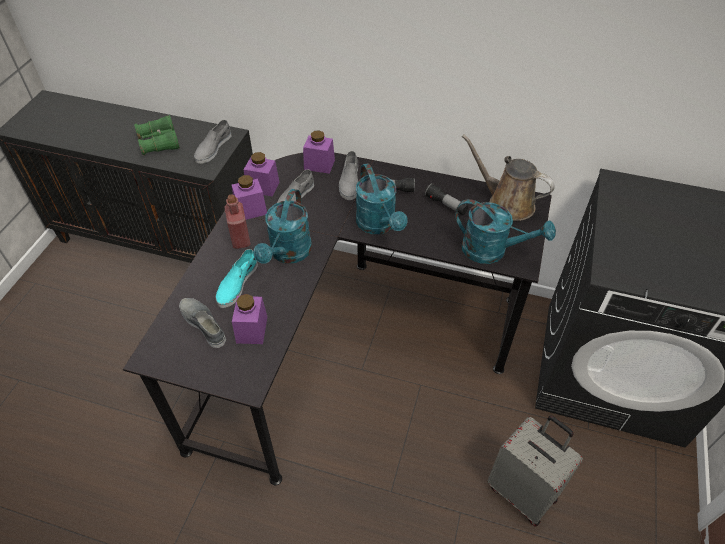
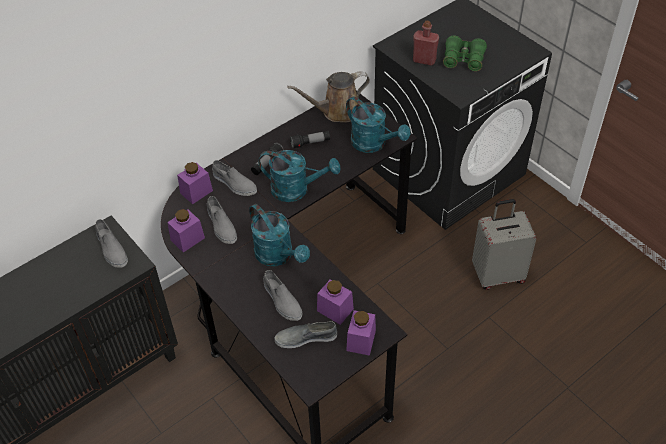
camera: 55 degrees left, 0 degrees up
green binoculars [134,115,180,155] -> green binoculars moved to [443,36,487,71]
turquoise shoe [215,249,258,308] -> grey shoe [263,270,302,321]
red bottle [224,194,251,249] -> red bottle moved to [413,21,439,66]
purple jar [231,175,267,220] -> purple jar moved to [346,310,376,356]
turquoise watering can [455,199,556,264] -> turquoise watering can turned 75 degrees clockwise [346,97,410,153]

